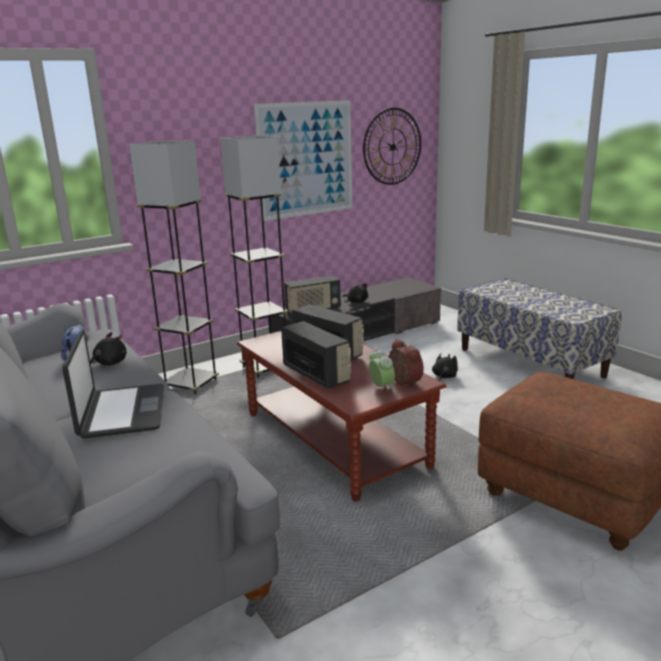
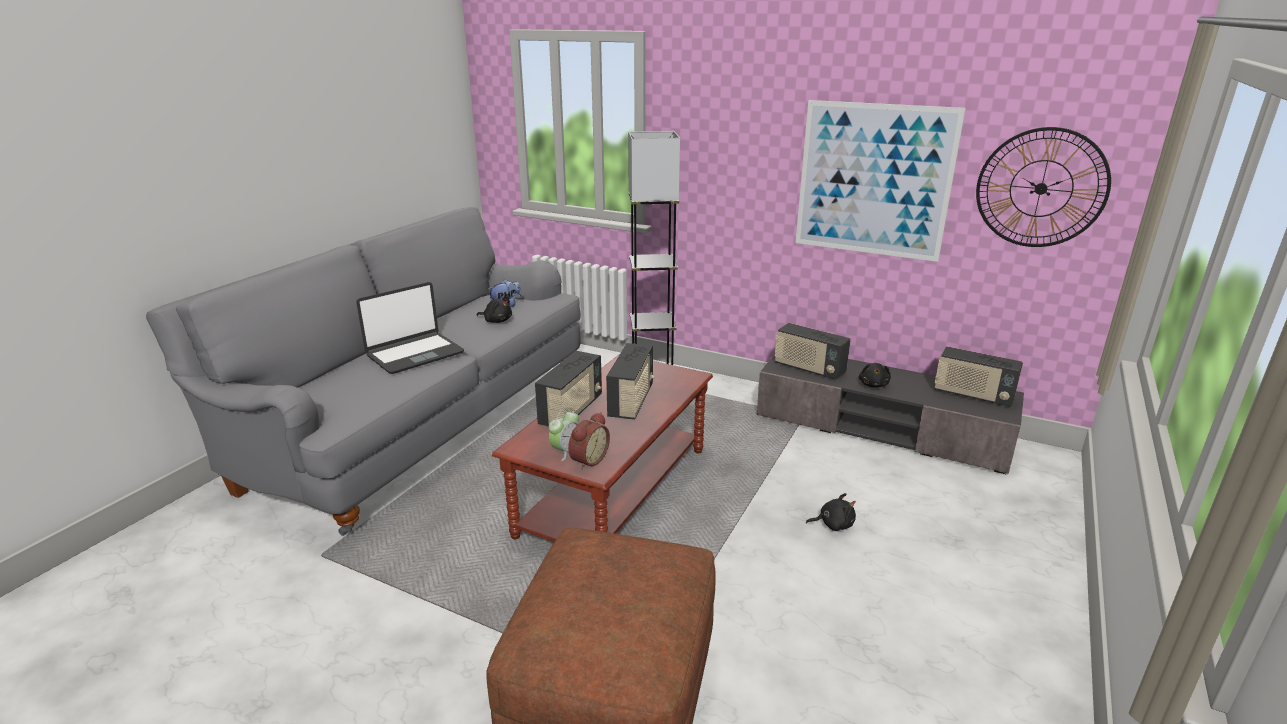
camera: 60 degrees right, 5 degrees up
grey floor lamp [220,135,288,378] -> none
bench [457,278,621,379] -> none
none -> radio [935,346,1023,407]

